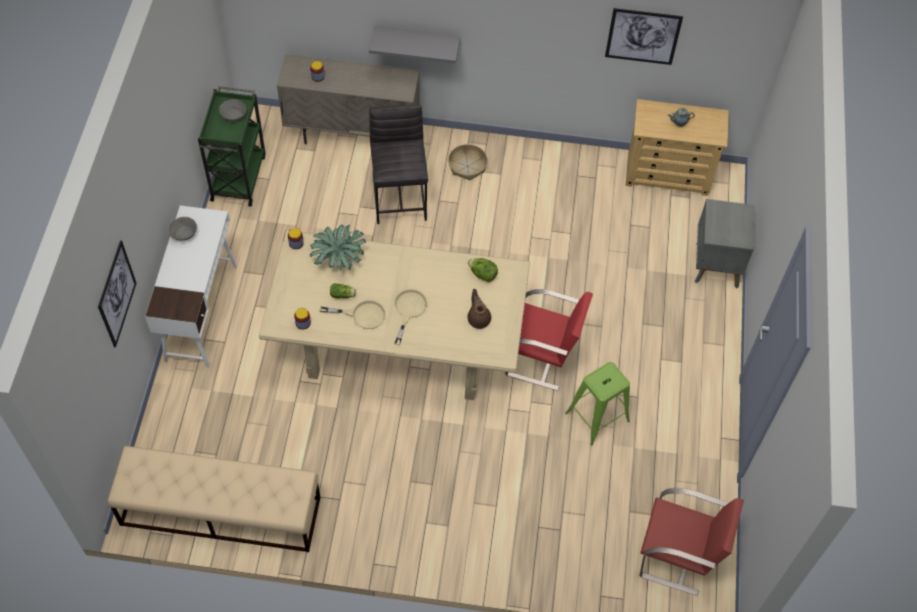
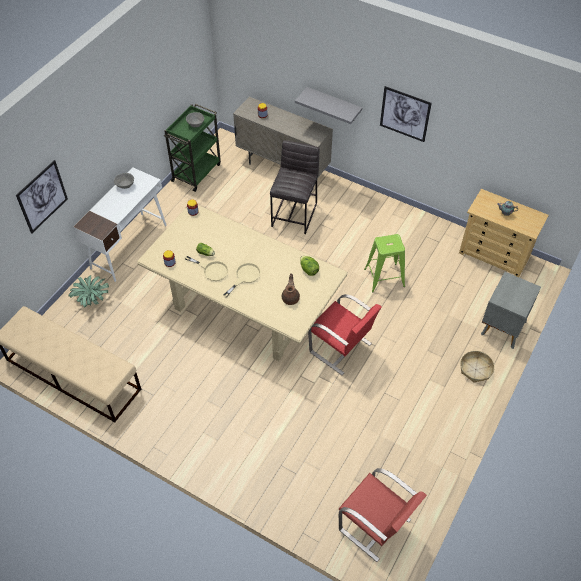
camera: 25 degrees right, 5 degrees down
potted plant [310,225,366,271] -> potted plant moved to [69,275,109,307]
basket [448,144,488,181] -> basket moved to [460,351,495,383]
green stool [565,362,630,445] -> green stool moved to [364,234,405,292]
picture [605,8,683,65] -> picture moved to [380,86,432,142]

